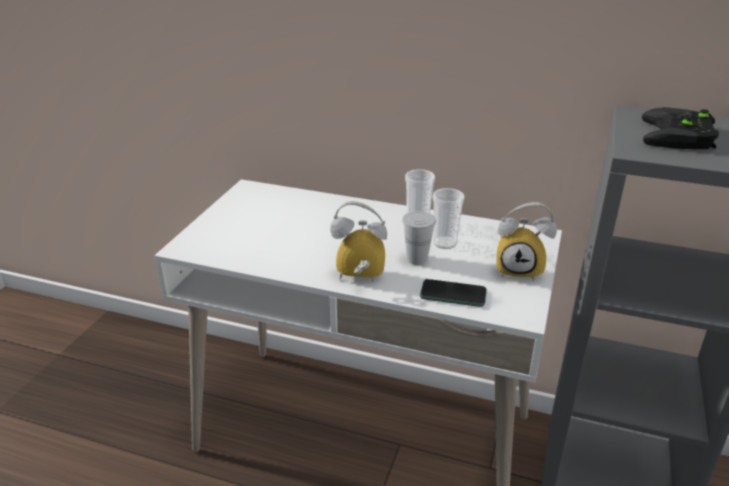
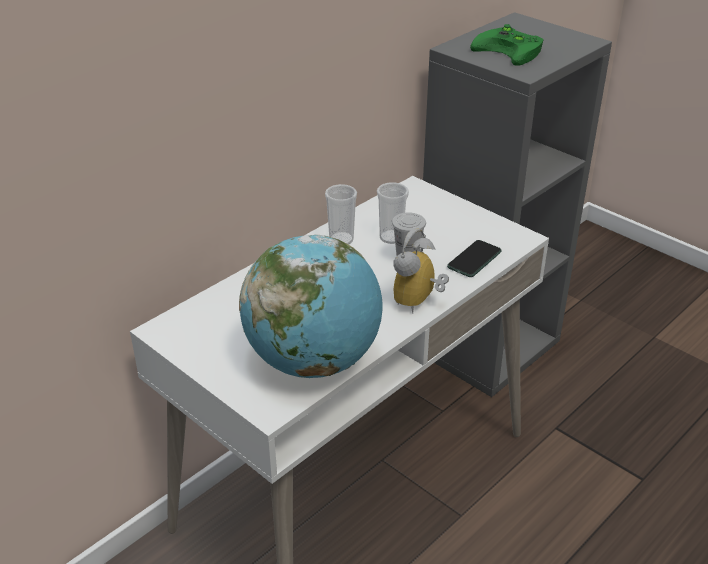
camera: 65 degrees left, 5 degrees up
alarm clock [496,202,557,281] -> none
black game controller [642,107,719,149] -> green game controller [470,24,544,66]
none -> globe [239,235,383,378]

